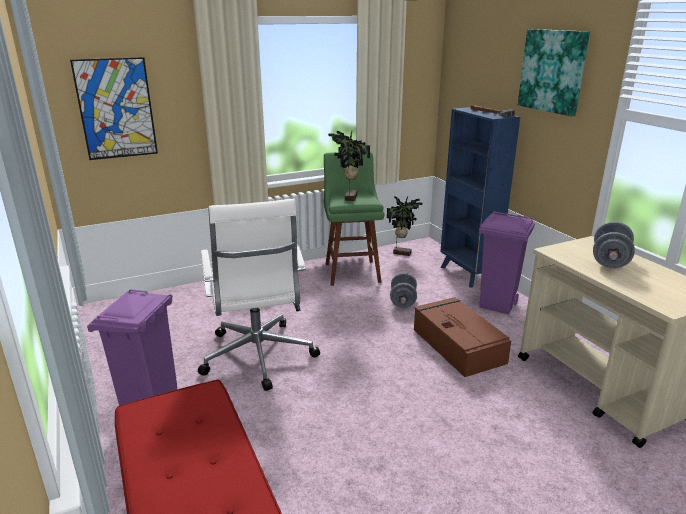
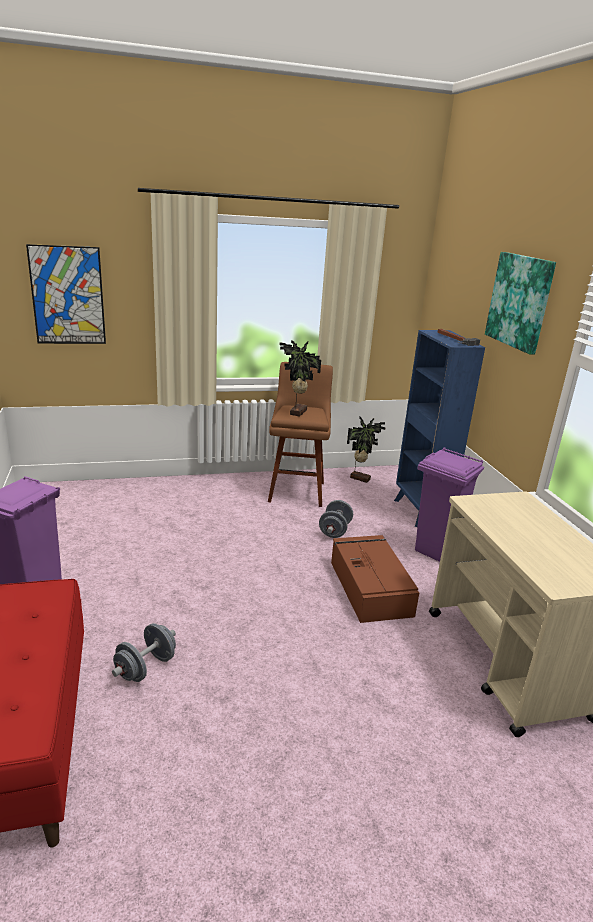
camera: 10 degrees right, 0 degrees up
white office chair [198,199,320,391] -> none
green stool [324,152,384,286] -> brown stool [268,362,333,507]
grey dumbbell [593,221,635,268] -> grey dumbbell moved to [112,623,176,682]

